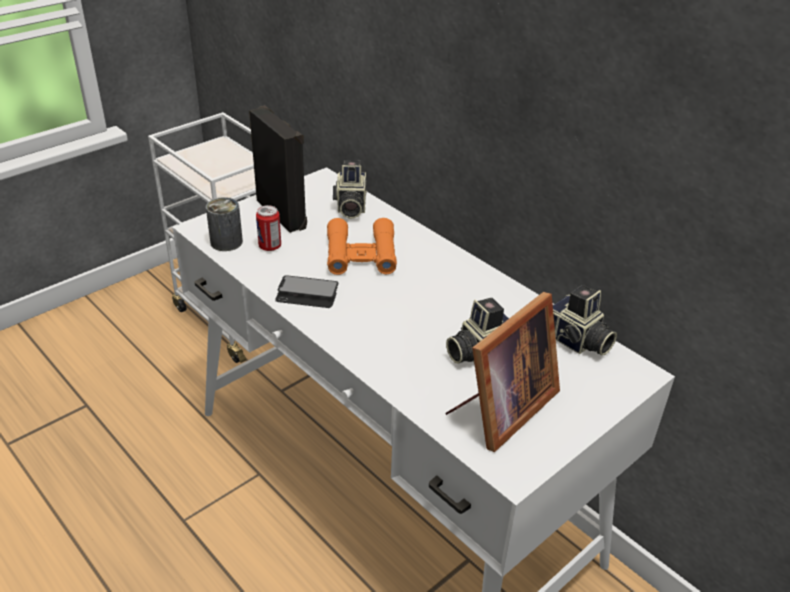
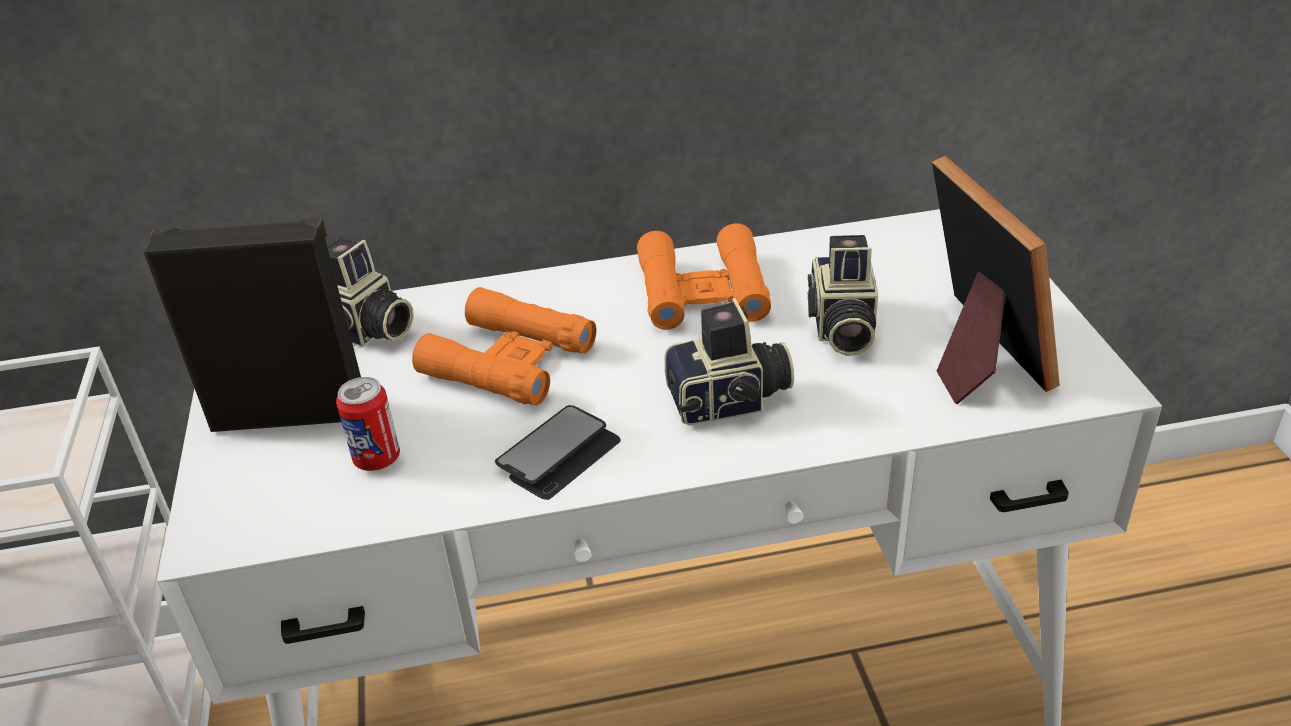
camera: 55 degrees left, 0 degrees up
can [206,197,243,251] -> none
camera [553,285,617,355] -> camera moved to [665,298,794,425]
none -> orange binoculars [637,223,771,330]

